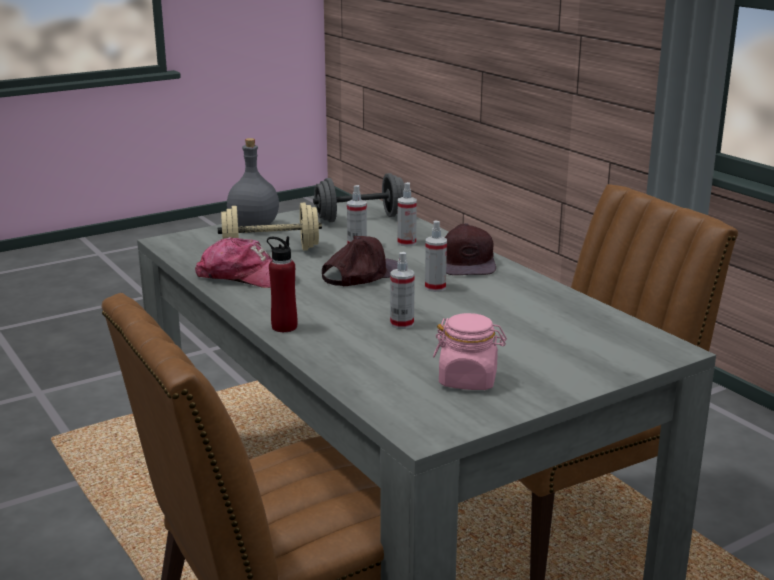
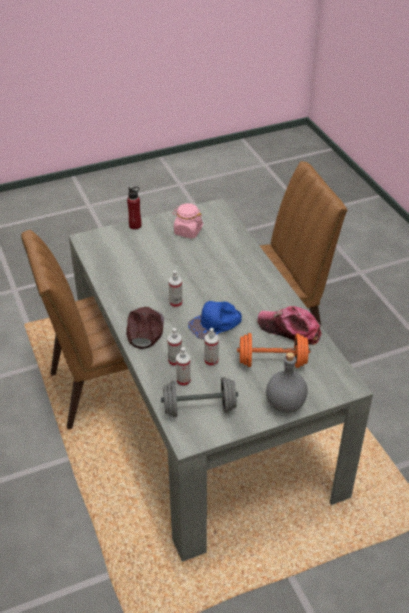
camera: 170 degrees left, 20 degrees up
beige dumbbell [218,203,322,251] -> orange dumbbell [237,333,310,368]
red bottle [267,236,297,332] -> red bottle moved to [127,187,142,230]
brown cap [322,236,398,286] -> blue cap [188,301,242,339]
spray bottle [390,252,415,329] -> spray bottle moved to [176,347,191,386]

